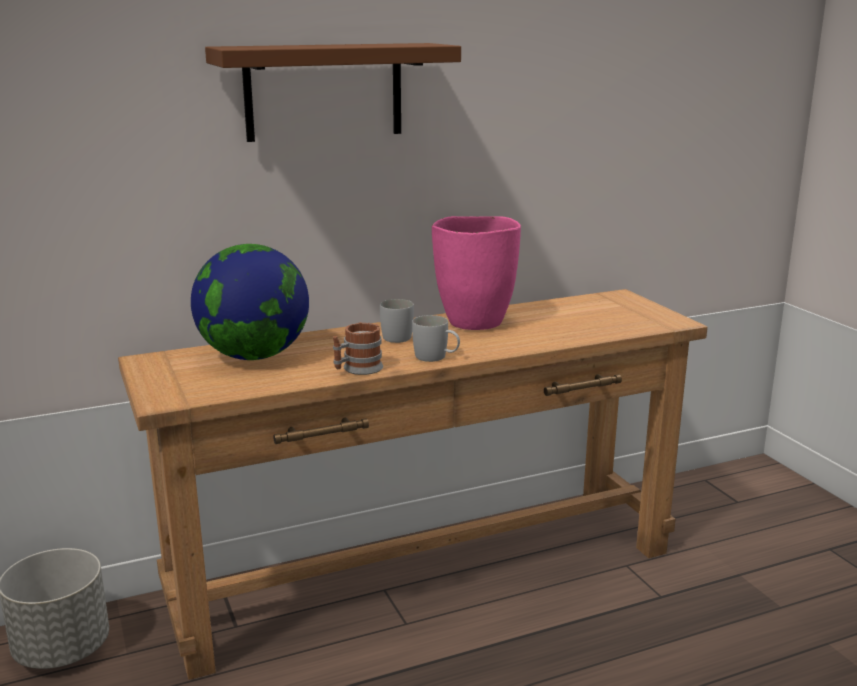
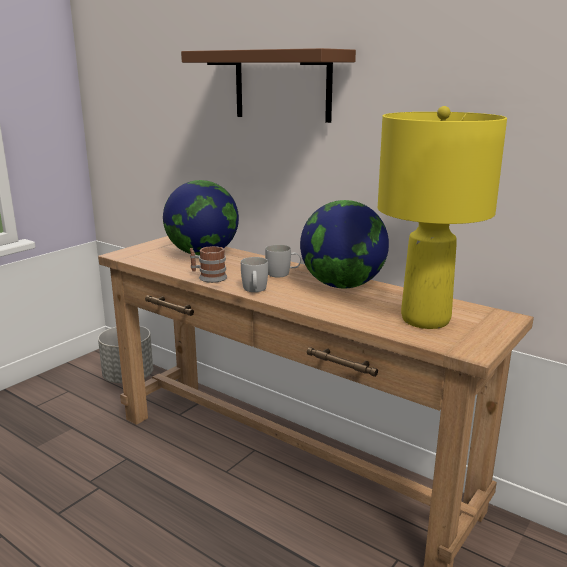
camera: 60 degrees right, 0 degrees up
pink vase [432,216,521,330] -> globe [300,200,389,288]
none -> yellow table lamp [378,106,507,329]

